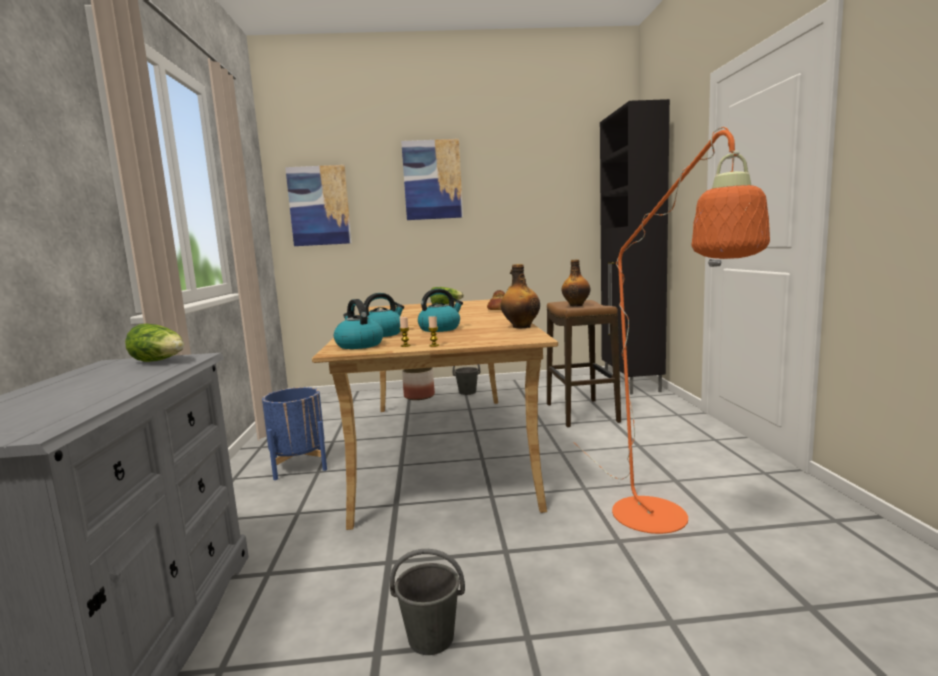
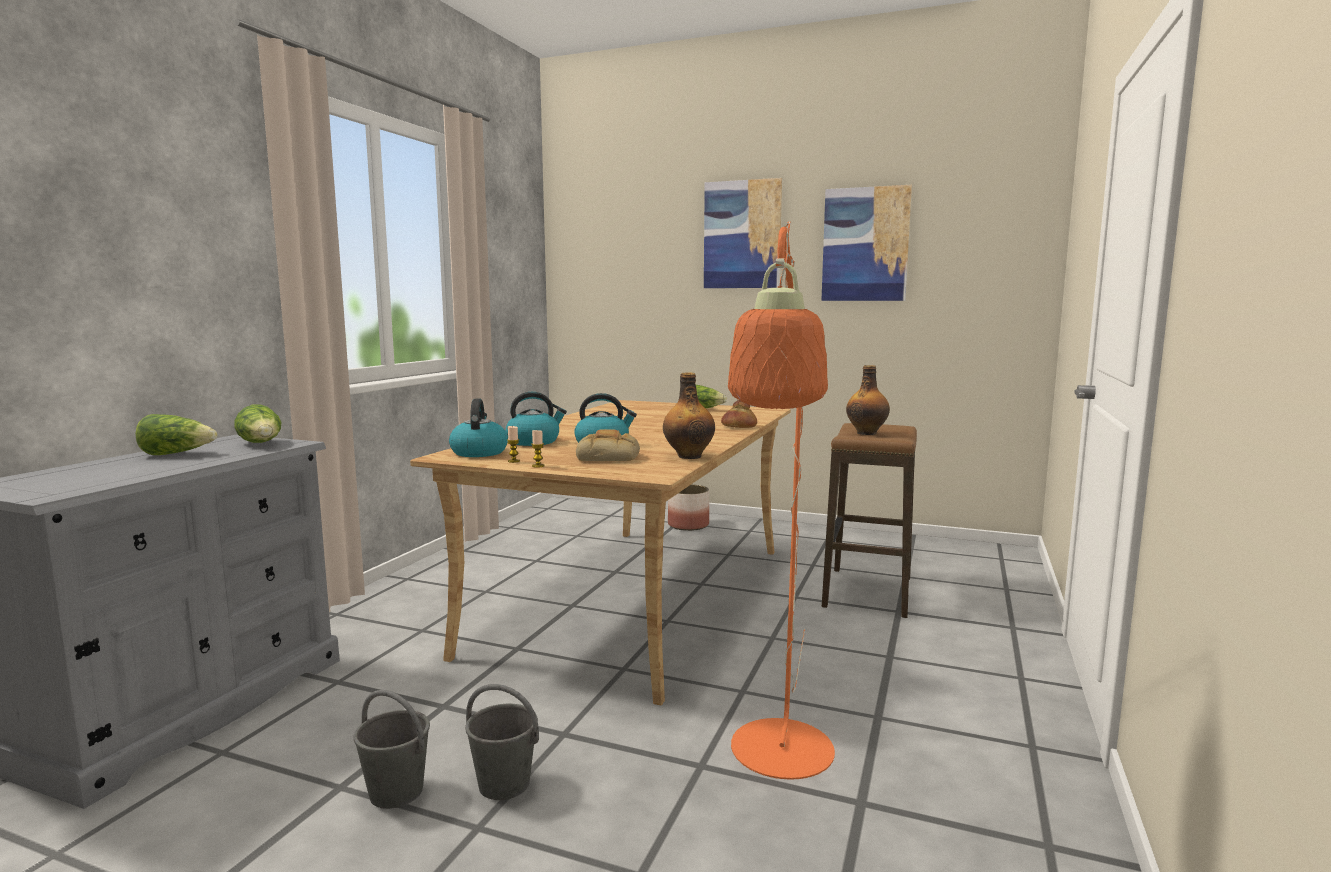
camera: 25 degrees right, 0 degrees up
blue planter [262,387,327,480] -> none
picture [285,165,352,246] -> picture moved to [821,185,912,301]
grey bucket [453,364,480,395] -> grey bucket moved to [465,684,539,800]
black cabinet [600,99,670,394] -> none
none -> lettuce [135,414,217,455]
none -> bread [576,429,640,461]

